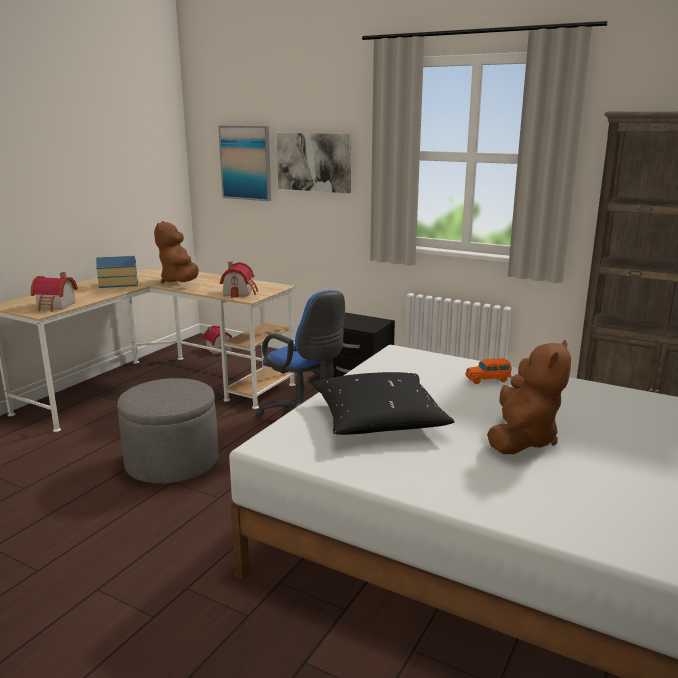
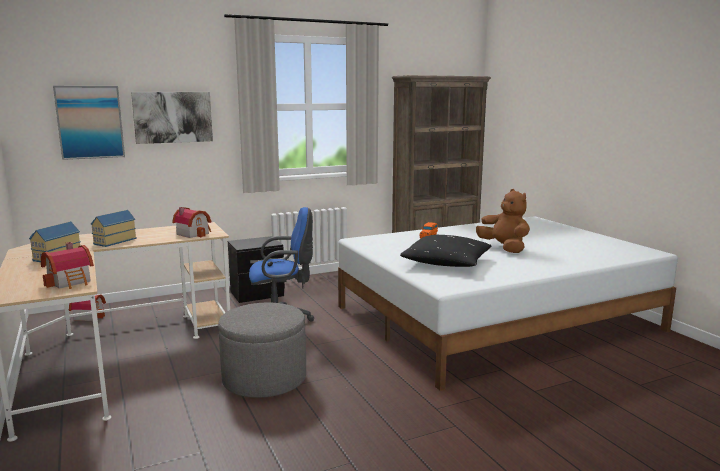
camera: 55 degrees left, 5 degrees down
brown plush toy [154,221,199,284] -> toy house [91,210,137,247]

